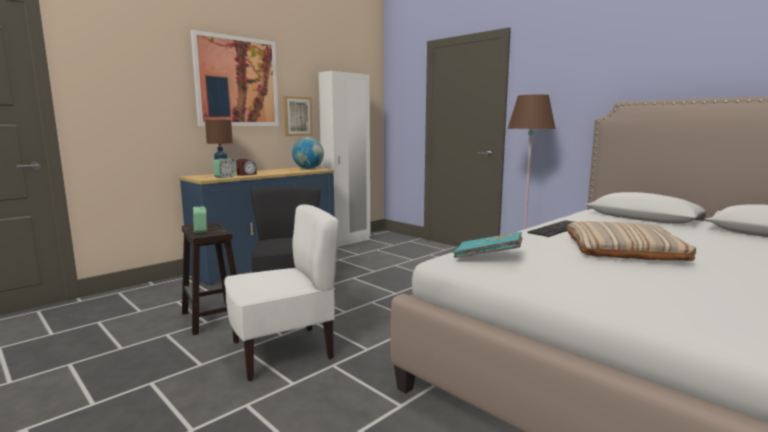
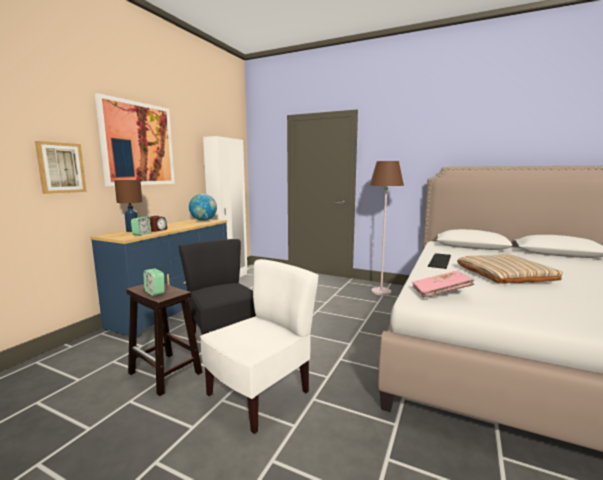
camera: 20 degrees left, 0 degrees up
picture [283,96,313,136] -> picture moved to [35,141,87,194]
turquoise book [453,232,523,258] -> pink book [412,271,475,298]

